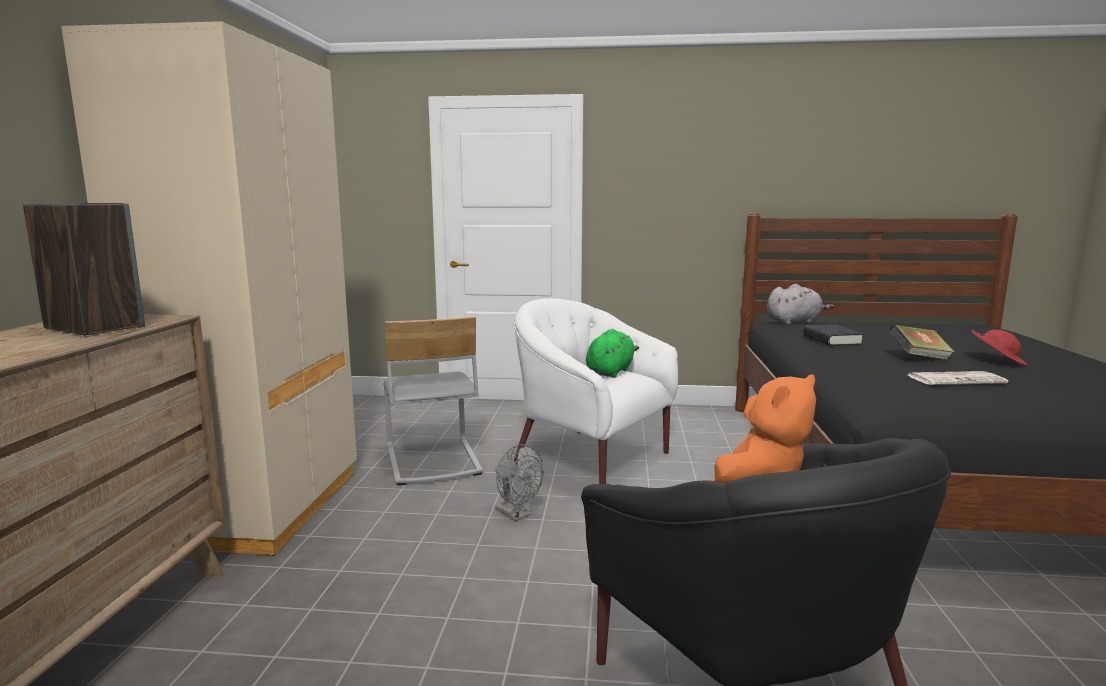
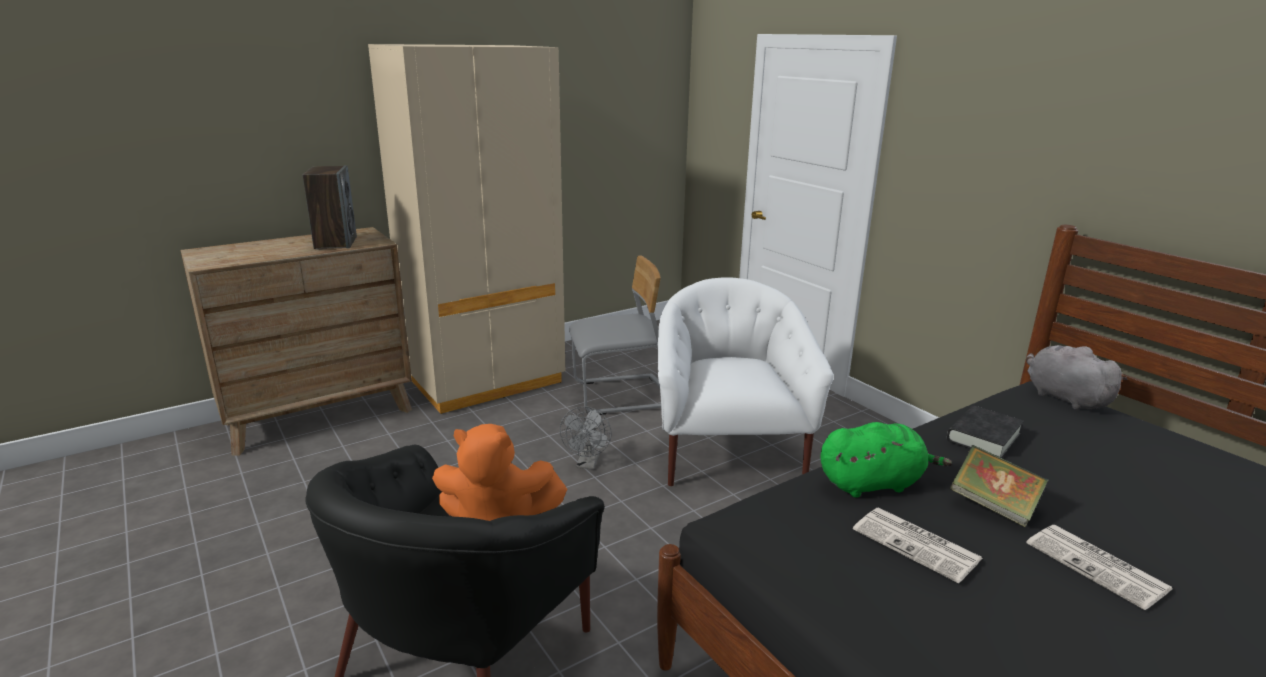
camera: 50 degrees right, 10 degrees up
grey chair [383,317,483,485] -> grey chair turned 135 degrees counterclockwise [569,256,661,415]
green plush toy [586,329,639,378] -> green plush toy moved to [821,422,952,498]
grey plush toy [767,284,834,325] -> grey plush toy turned 150 degrees counterclockwise [1026,345,1128,410]
red hat [972,329,1027,365] -> newspaper [1026,525,1172,610]

